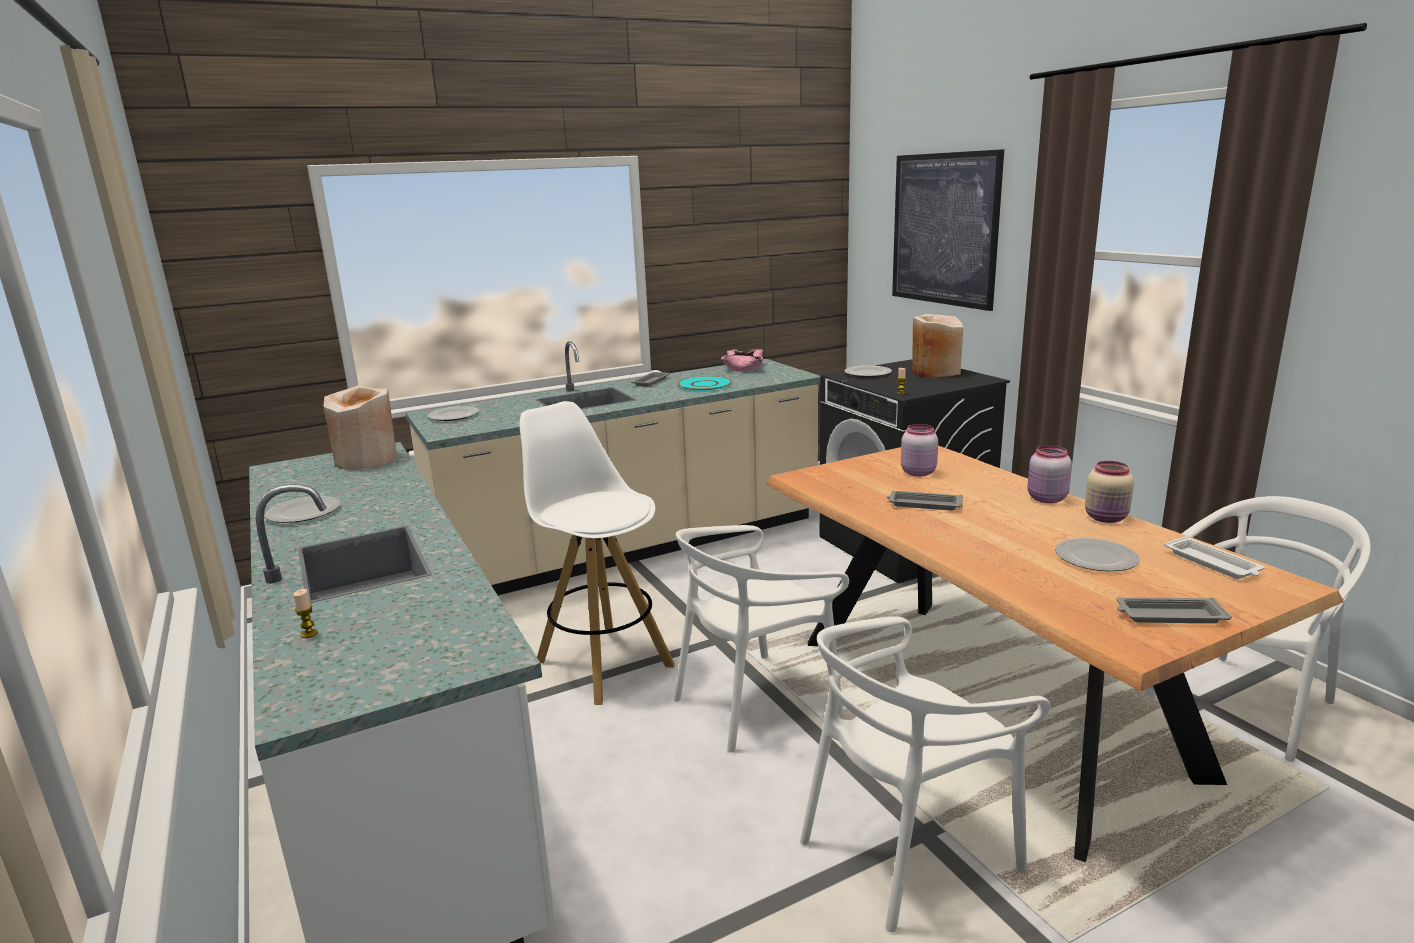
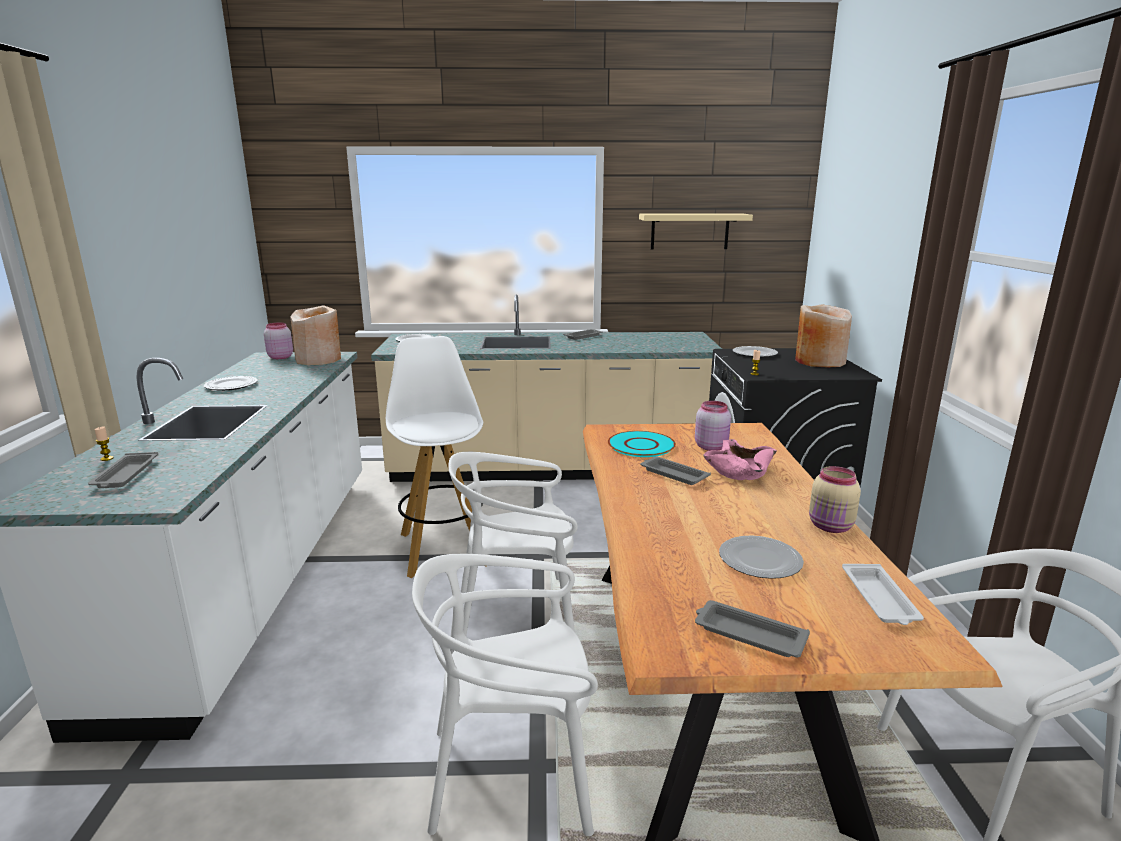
camera: 25 degrees right, 0 degrees up
turquoise plate [677,376,732,391] -> turquoise plate moved to [608,431,676,457]
pink bowl [721,349,764,371] -> pink bowl moved to [703,439,777,480]
picture [892,149,1004,311] -> none
pink jar [1027,445,1072,503] -> pink jar moved to [264,322,293,359]
none -> grey tray [88,452,158,488]
none -> beige shelf [639,213,753,250]

